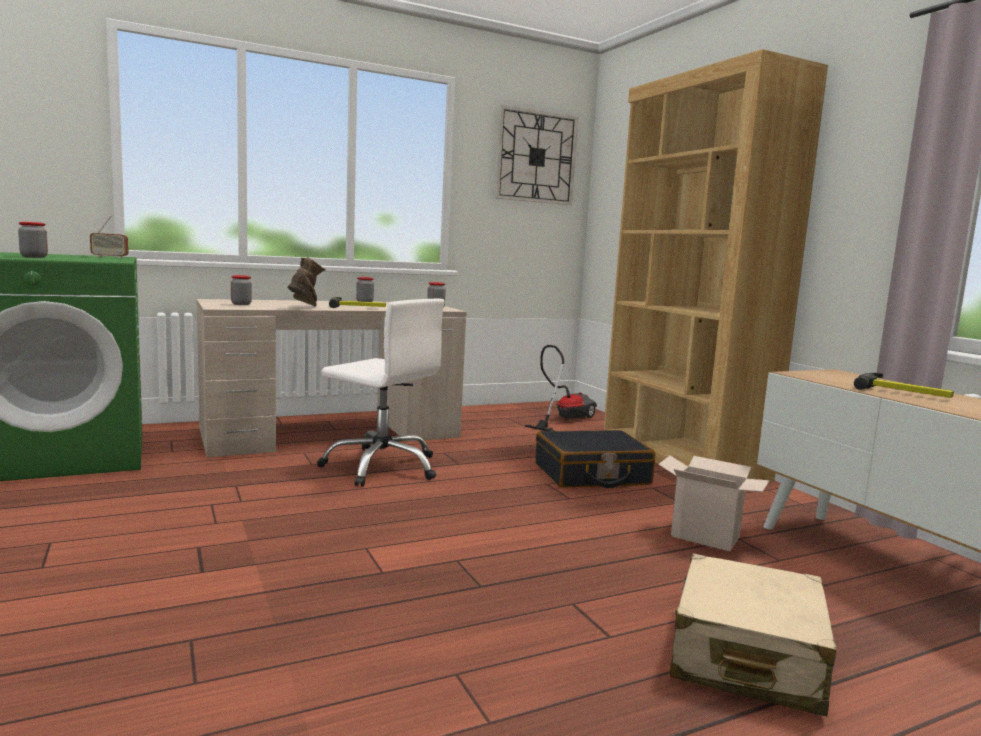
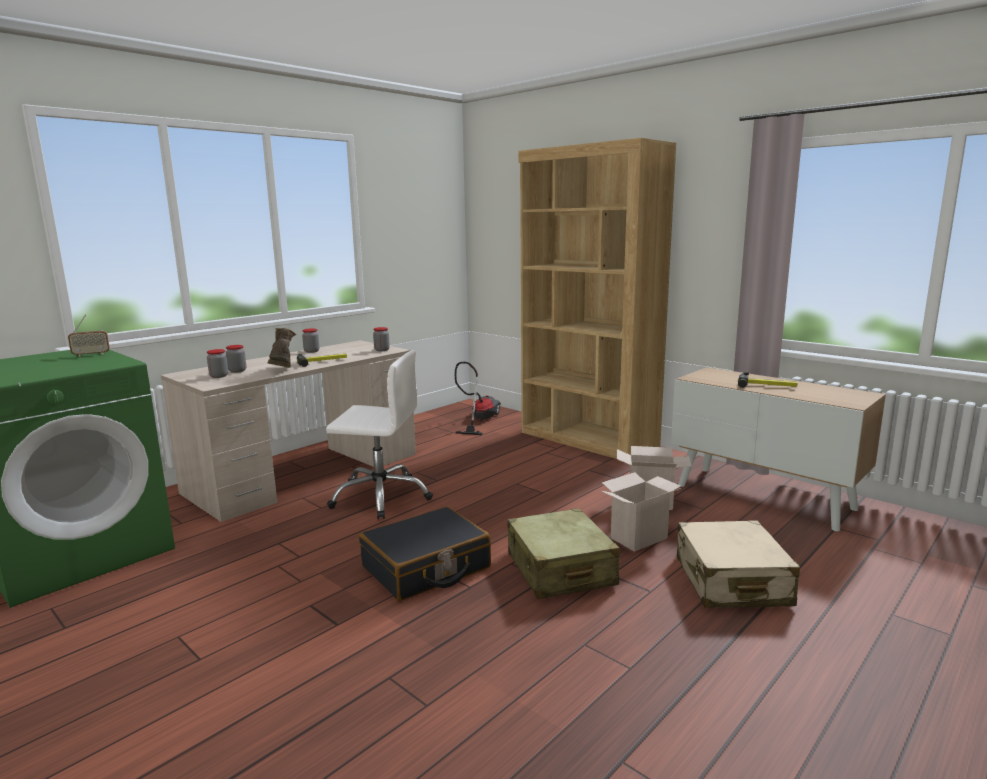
camera: 20 degrees left, 5 degrees up
jar [18,222,48,258] -> jar moved to [226,345,246,373]
wall clock [495,105,578,205] -> none
black suitcase [535,430,655,488] -> black suitcase moved to [359,507,491,601]
none -> beige suitcase [507,508,620,599]
none -> cardboard box [602,472,681,552]

